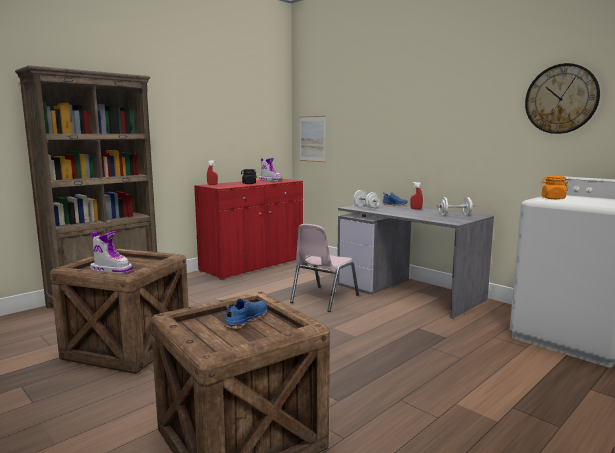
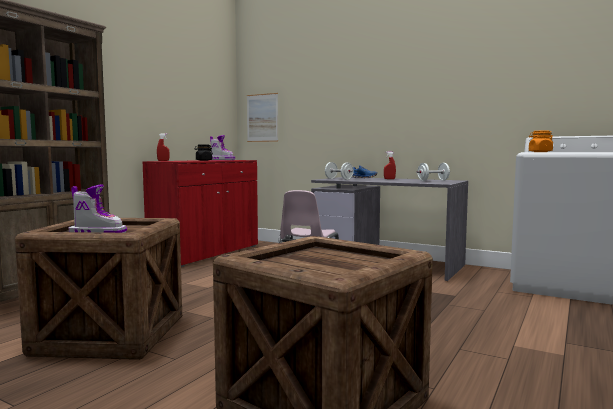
camera: 15 degrees left, 5 degrees down
blue shoe [224,298,267,329] -> none
wall clock [525,63,600,134] -> none

